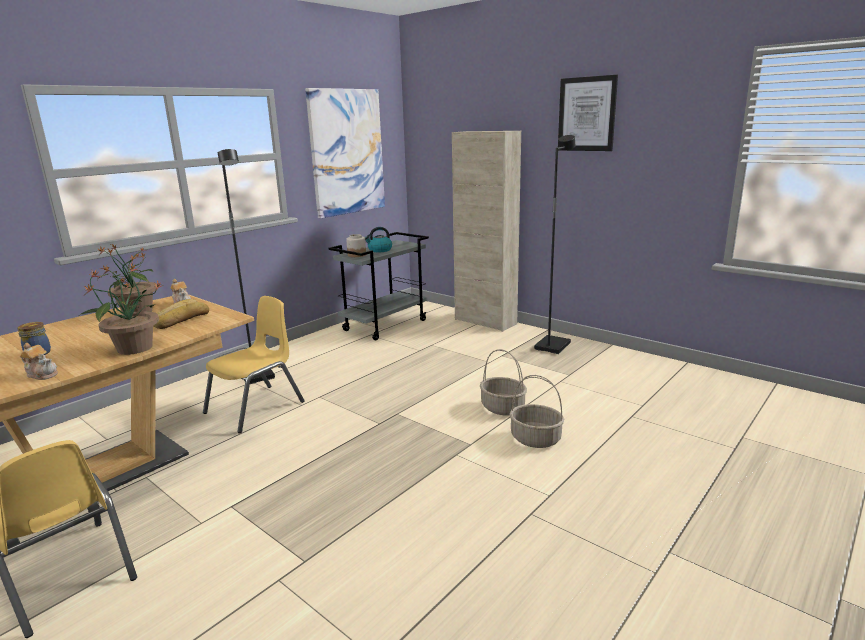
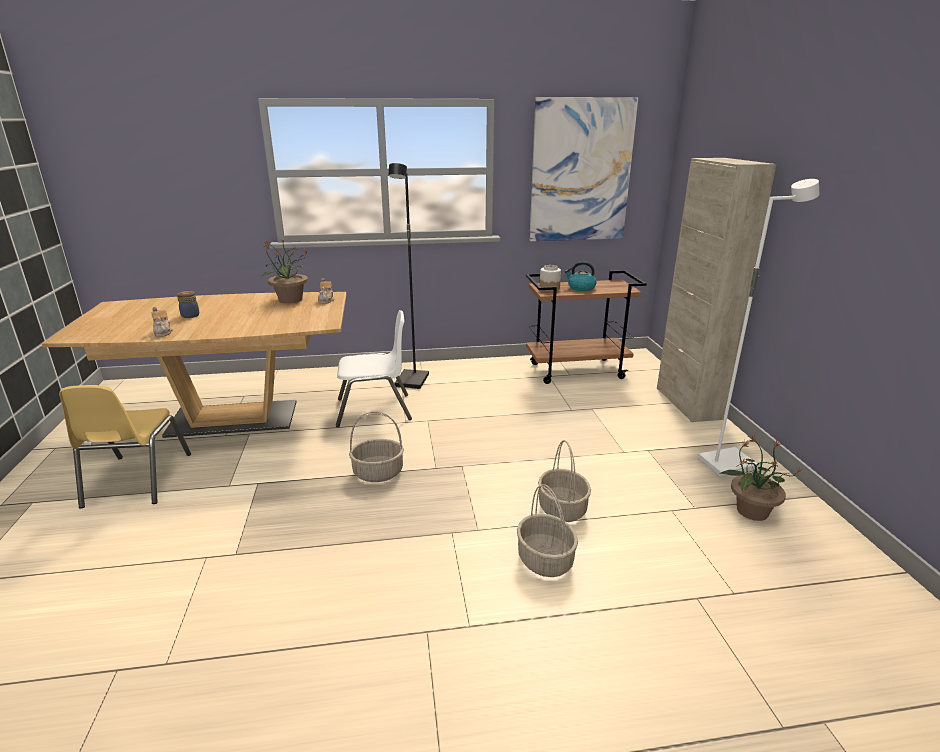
camera: 40 degrees right, 5 degrees up
potted plant [80,264,163,355] -> potted plant moved to [719,435,802,521]
bread [153,299,209,329] -> none
yellow chair [203,296,305,433] -> white chair [336,310,412,427]
grey cart [329,232,429,340] -> brown cart [526,270,647,384]
black floor lamp [534,135,575,354] -> white floor lamp [698,179,819,477]
picture [558,75,618,151] -> none
none -> basket [349,412,404,482]

